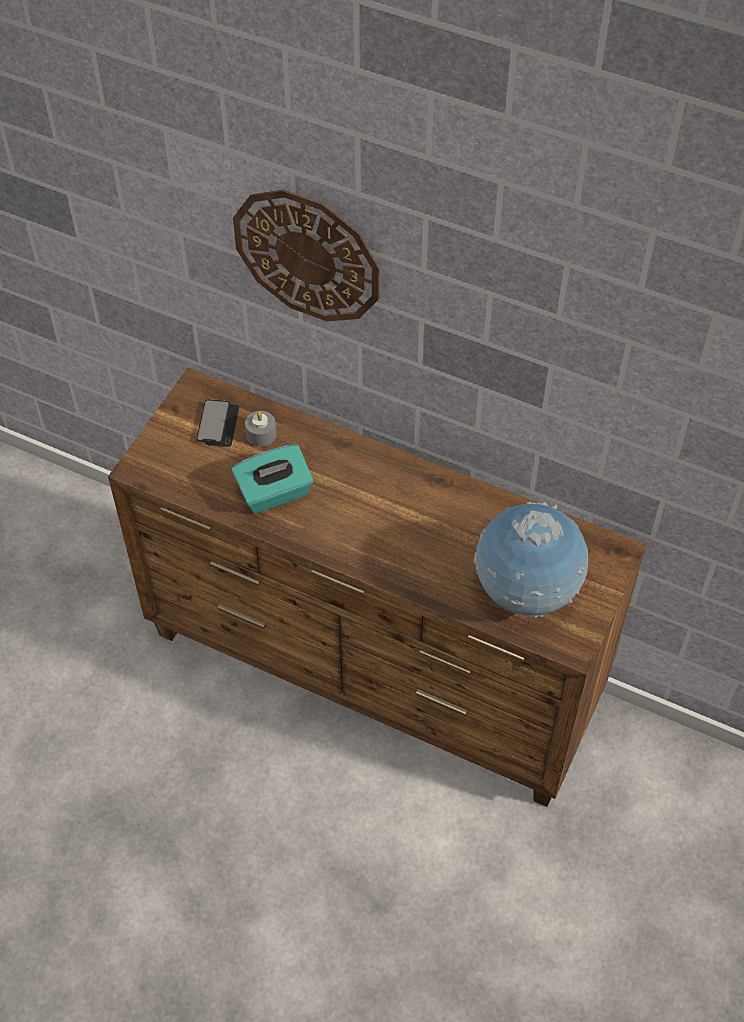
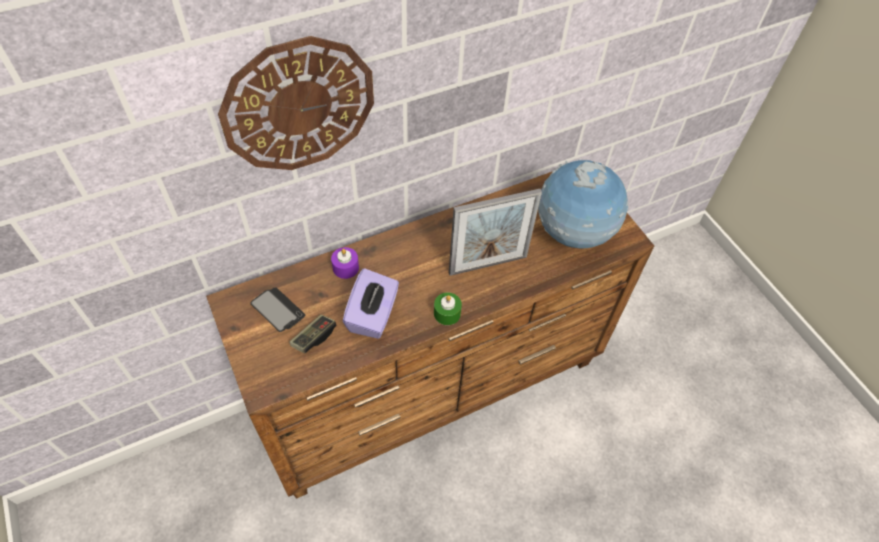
camera: 55 degrees left, 0 degrees up
turquoise tissue box [232,444,314,514] -> purple tissue box [343,268,399,339]
grey candle [245,411,276,447] -> none
none -> game controller [289,315,336,353]
none -> purple candle [331,247,359,279]
none -> green candle [434,293,462,325]
none -> picture frame [449,189,542,276]

